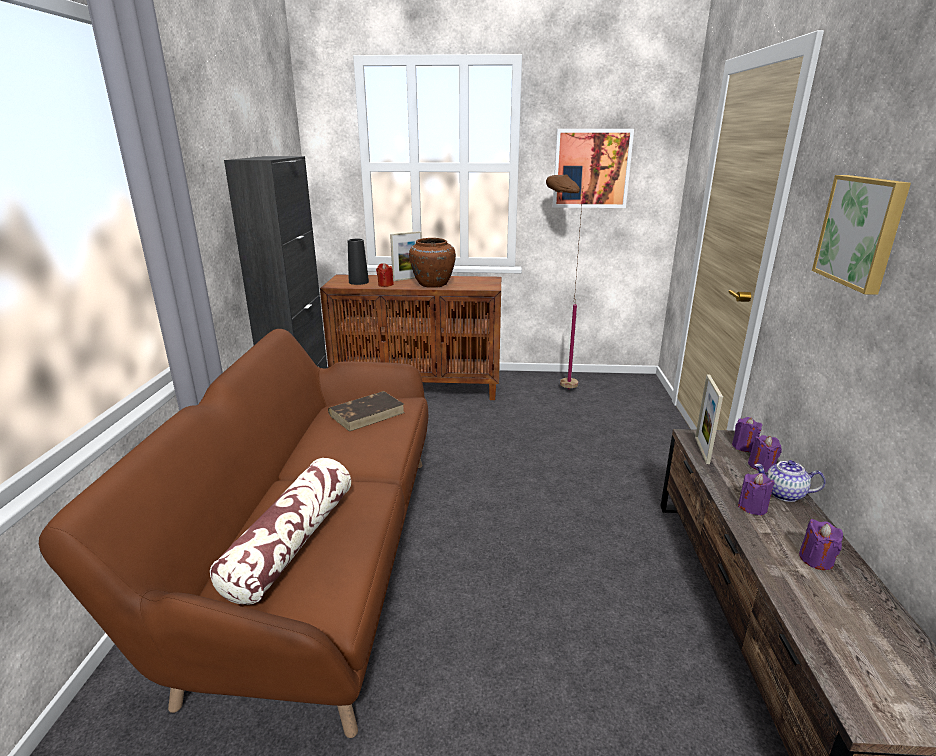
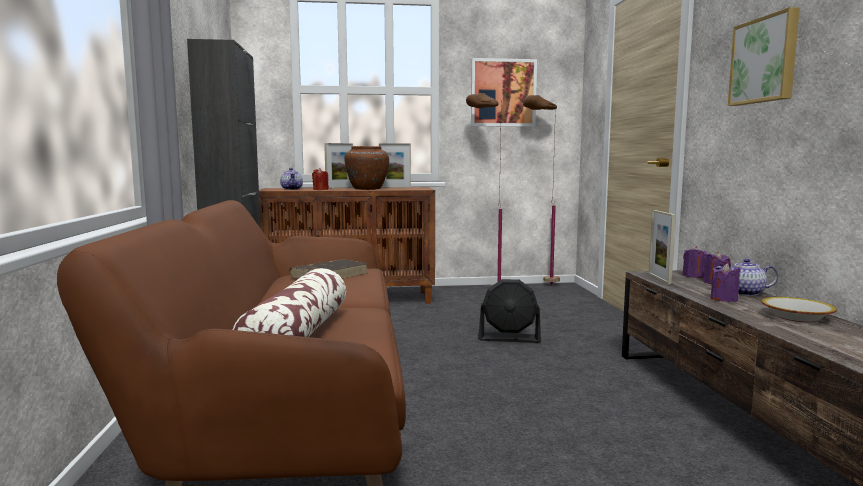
camera: 10 degrees left, 15 degrees down
black vase [348,239,369,285] -> teapot [280,168,303,190]
purple candle [799,519,843,570] -> bowl [761,297,837,322]
none -> picture frame [379,144,411,188]
none -> black fan [478,279,541,343]
none -> brown floor lamp [523,95,560,285]

